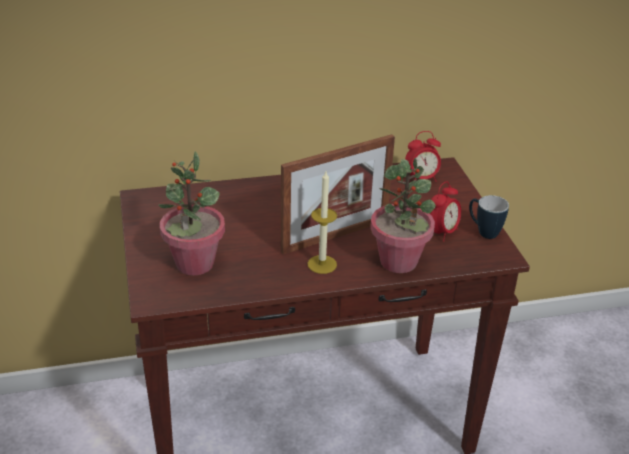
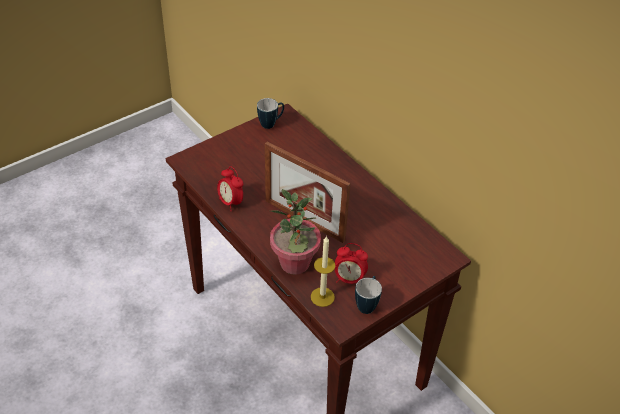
camera: 65 degrees right, 10 degrees up
potted plant [158,151,225,275] -> none
candle [308,171,337,274] -> candle moved to [311,236,335,307]
alarm clock [405,131,441,182] -> alarm clock moved to [217,167,243,211]
none -> mug [257,98,284,129]

